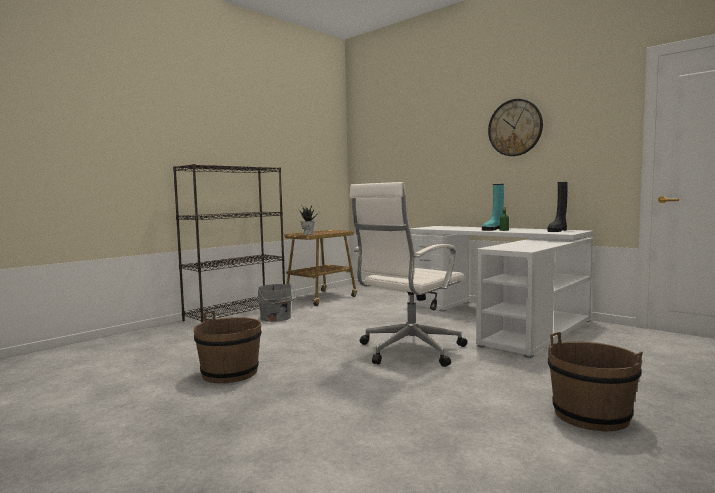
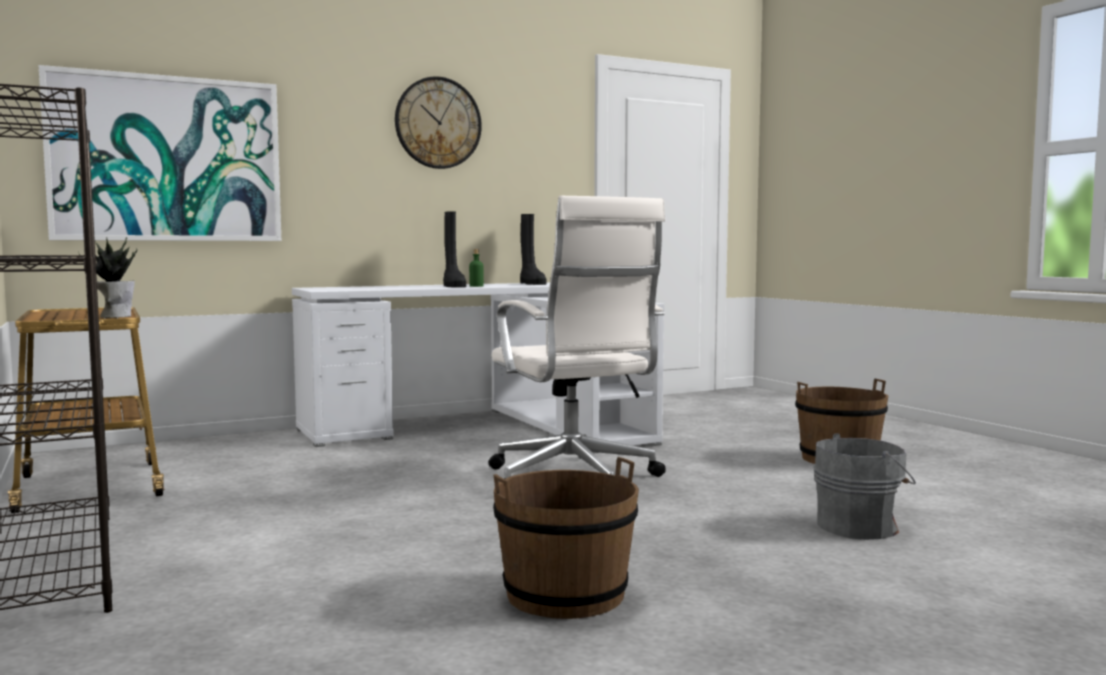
camera: 70 degrees left, 0 degrees up
grey bucket [258,283,295,322] -> grey bucket moved to [814,433,916,540]
turquoise boot [482,184,504,231] -> black boot [443,212,466,288]
none -> picture [38,65,281,241]

